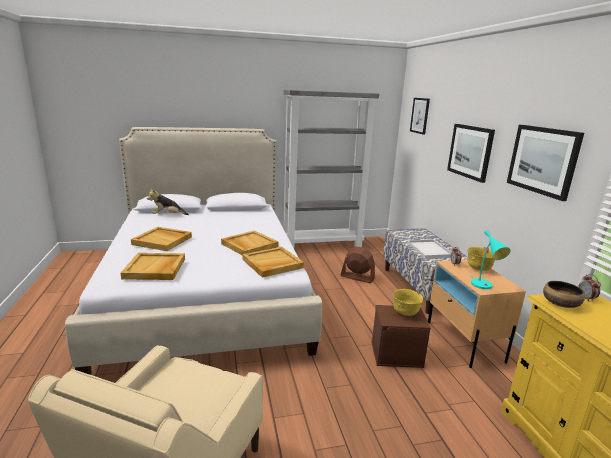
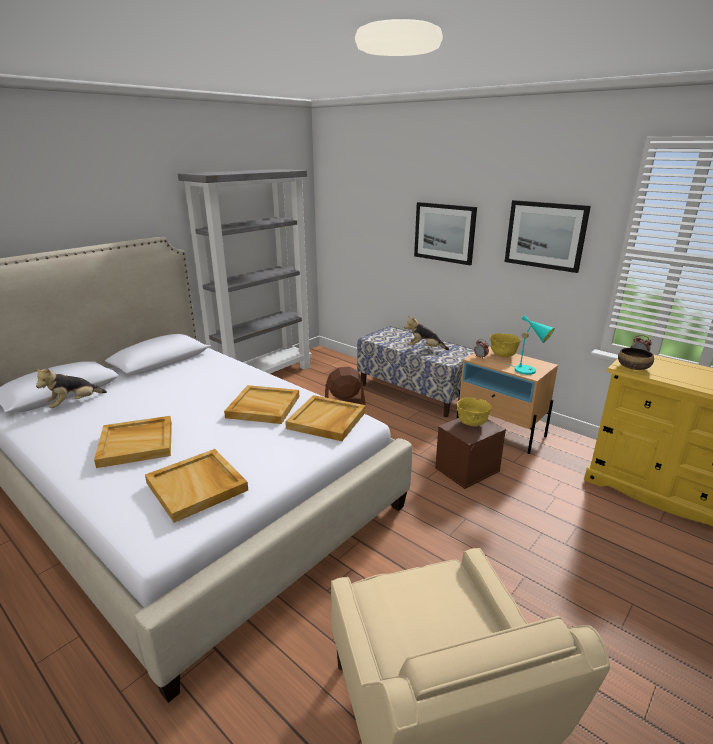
camera: 35 degrees left, 5 degrees up
white tray [407,239,452,258] -> plush toy [404,316,449,350]
picture [410,98,430,135] -> none

